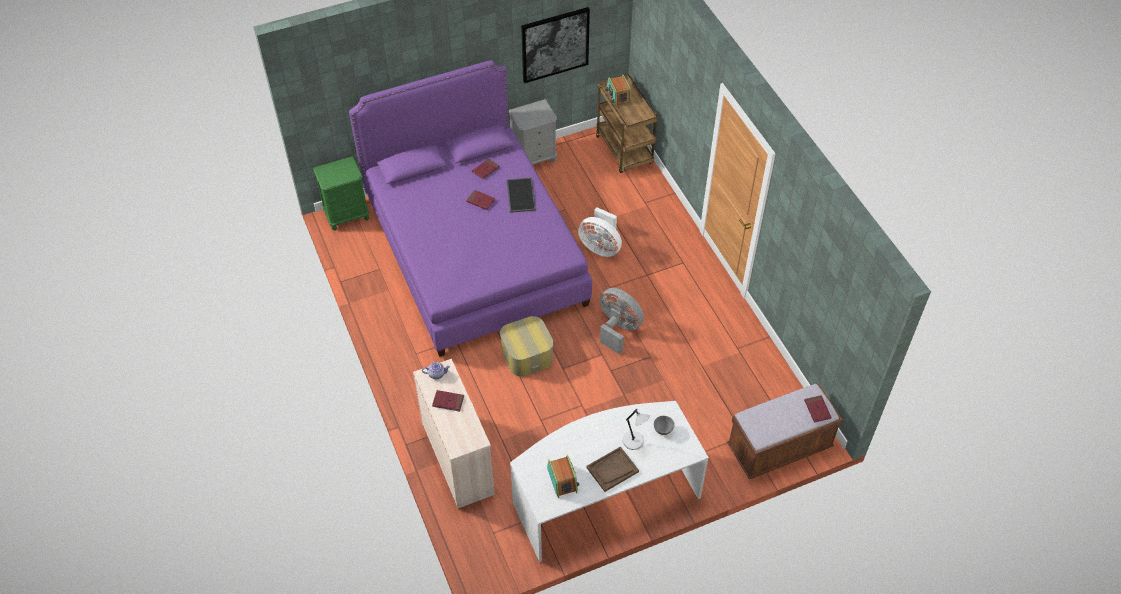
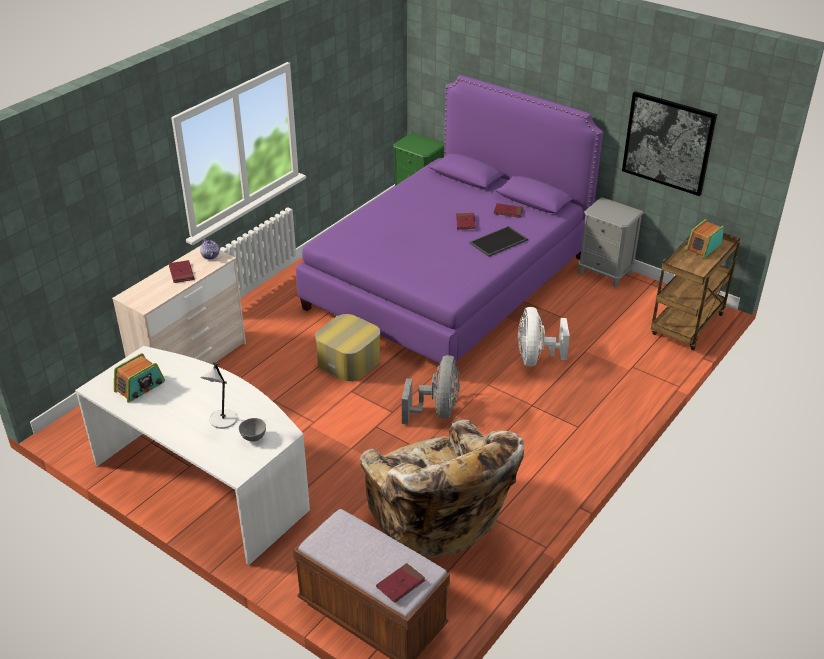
camera: 60 degrees right, 15 degrees down
brown tray [587,446,639,492] -> none
none -> beige armchair [359,419,524,558]

